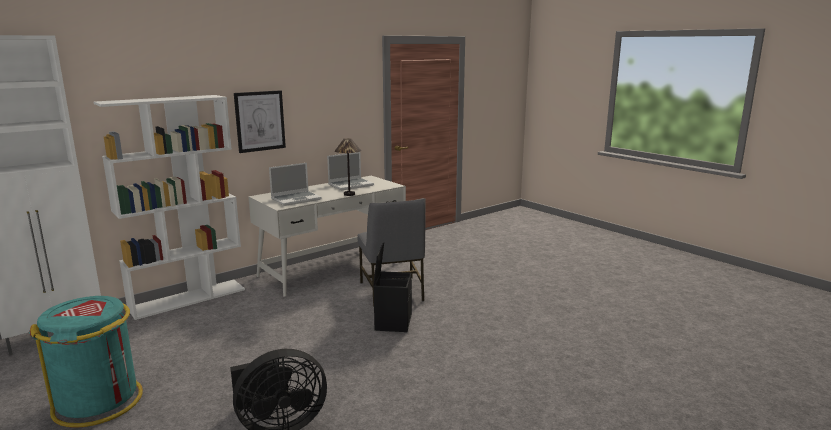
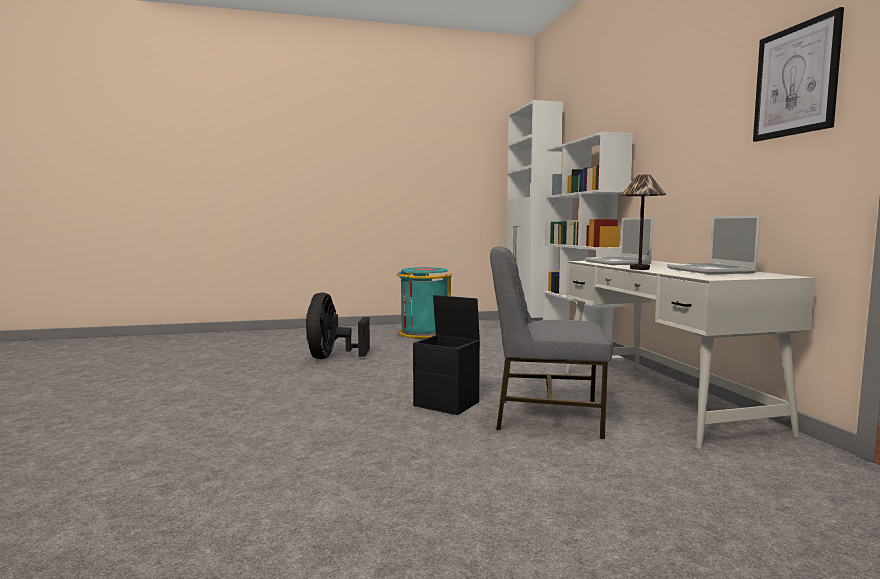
camera: 115 degrees right, 10 degrees down
picture [234,90,286,153] -> picture moved to [753,7,844,142]

